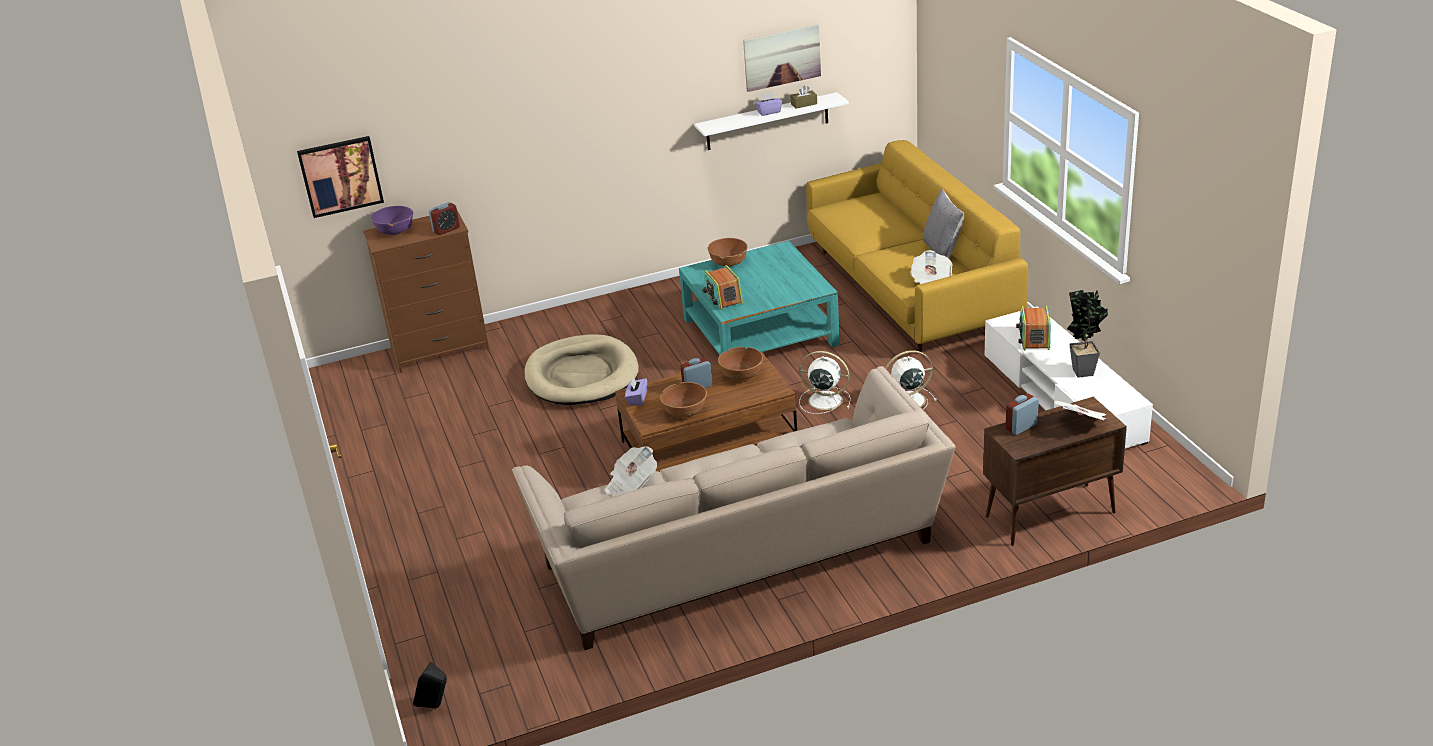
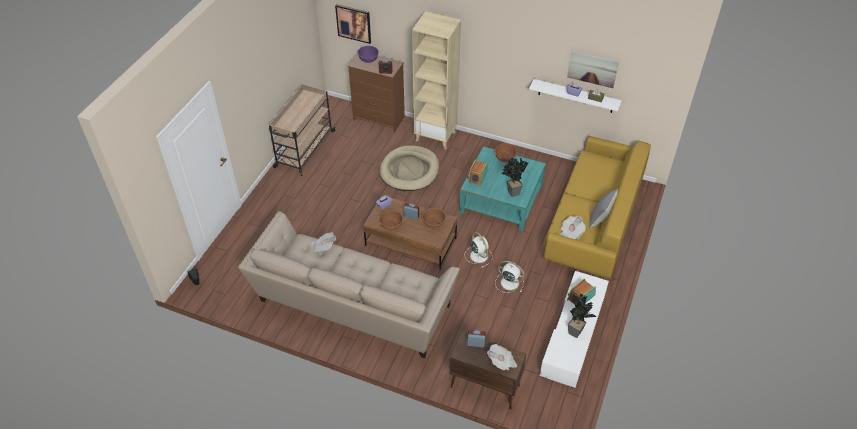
camera: 40 degrees right, 15 degrees up
none -> beige cart [269,84,336,176]
none -> beige bookcase [412,11,461,149]
none -> potted plant [502,158,528,197]

